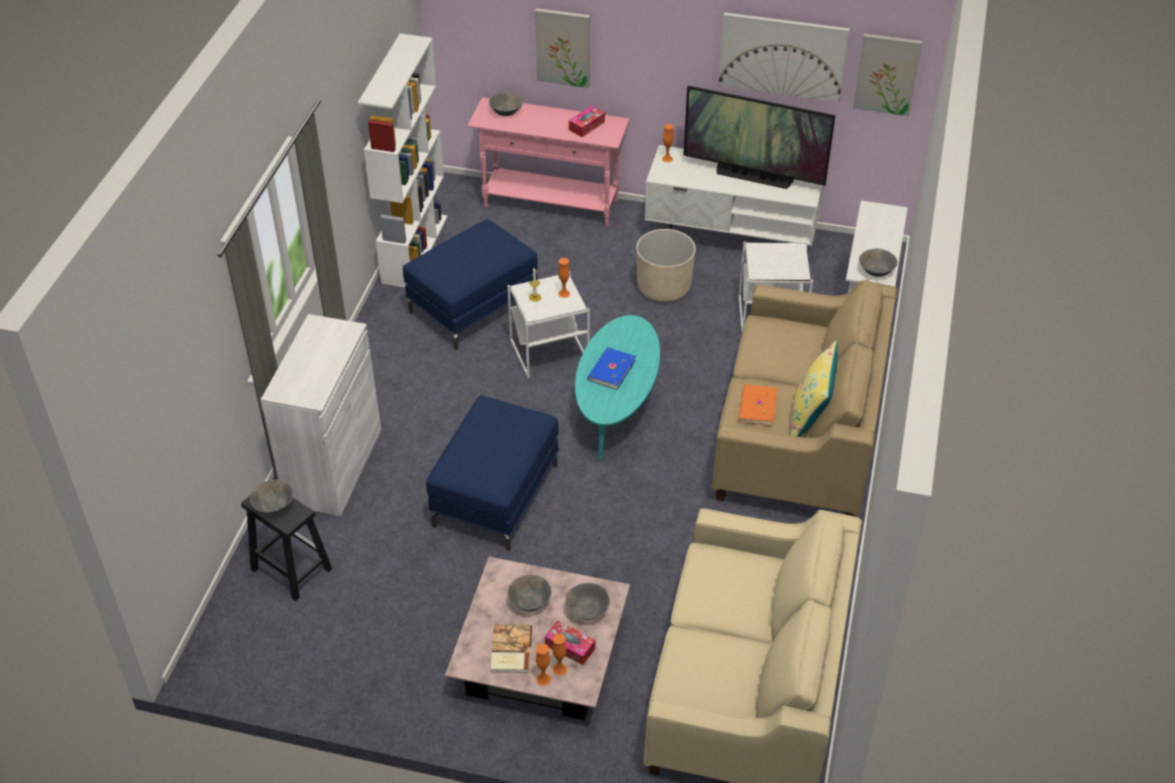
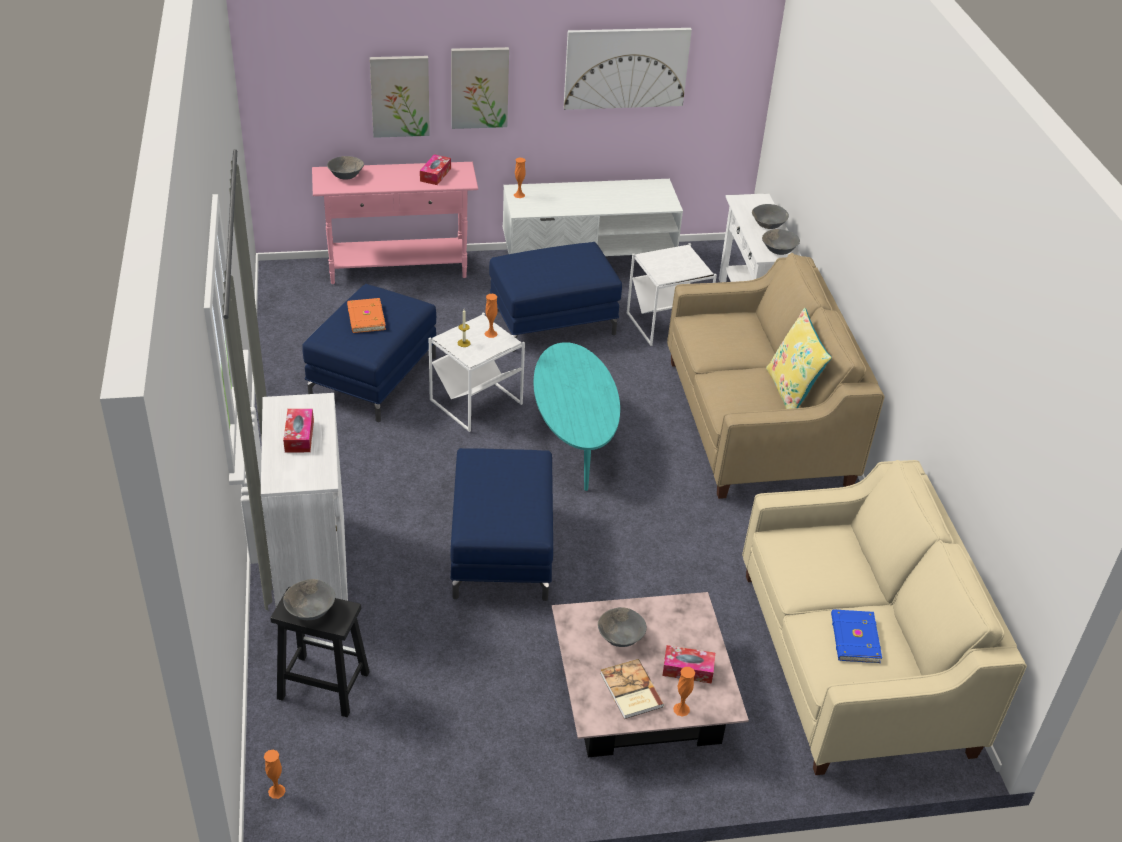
camera: 25 degrees left, 5 degrees down
white bookcase [358,33,447,288] -> none
orange vase [552,633,567,676] -> orange vase moved to [264,750,286,799]
grey bowl [565,583,610,620] -> grey bowl moved to [752,204,789,229]
blue book [587,347,636,390] -> blue book moved to [831,609,882,663]
beige planter [636,229,696,302] -> blue ottoman [489,242,622,352]
television [683,86,835,189] -> none
orange book [739,384,777,427] -> orange book moved to [347,298,386,333]
picture [853,34,922,116] -> picture moved to [451,47,509,129]
none -> tissue box [283,409,314,453]

